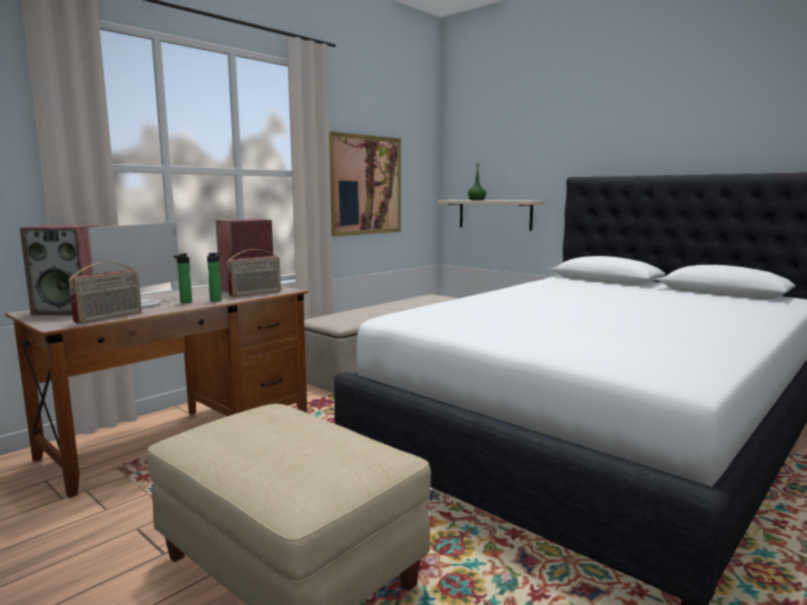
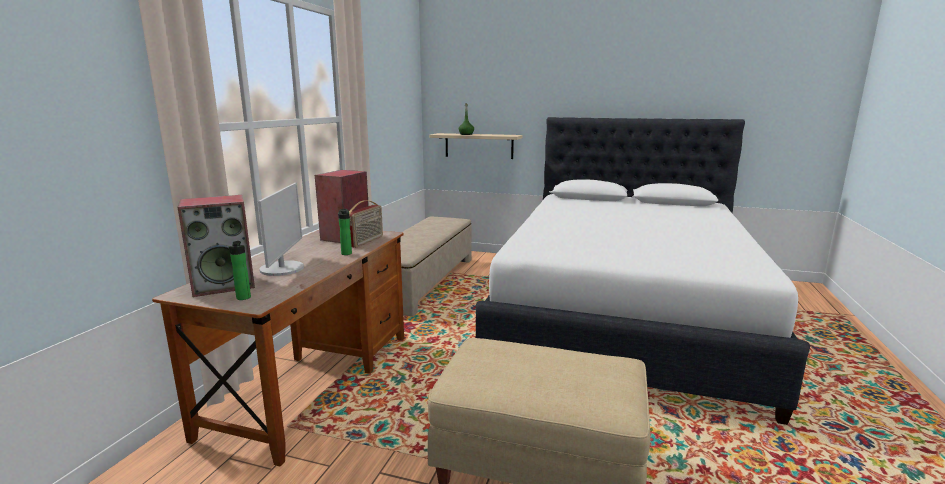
camera: 25 degrees left, 5 degrees up
radio [68,262,142,324] -> none
bottle [174,253,192,303] -> bottle moved to [229,241,251,300]
picture [329,131,401,237] -> none

